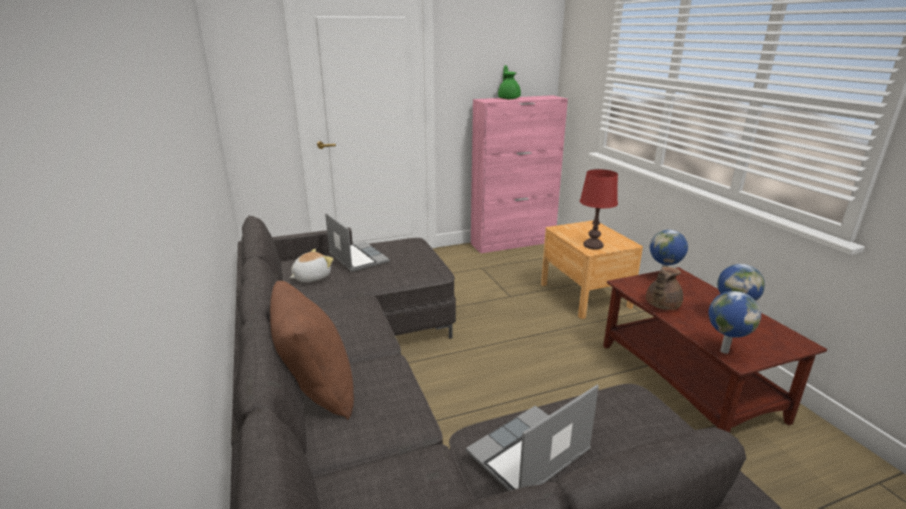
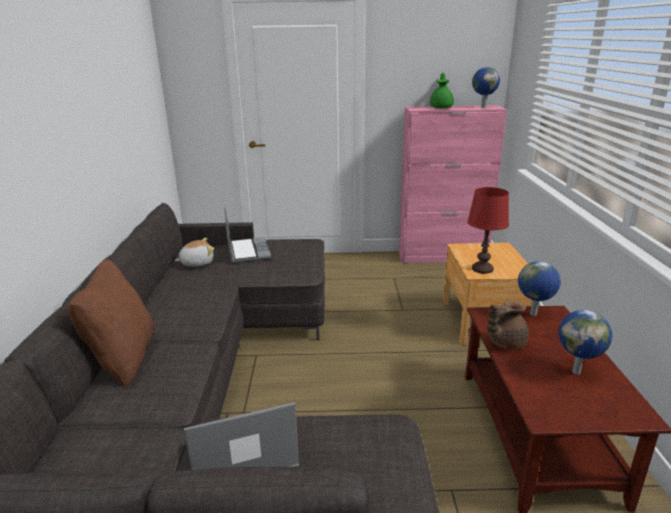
camera: 20 degrees right, 0 degrees up
globe [709,291,761,354] -> globe moved to [472,67,500,108]

